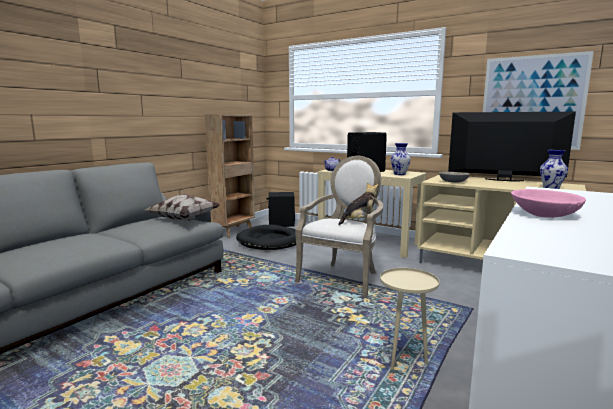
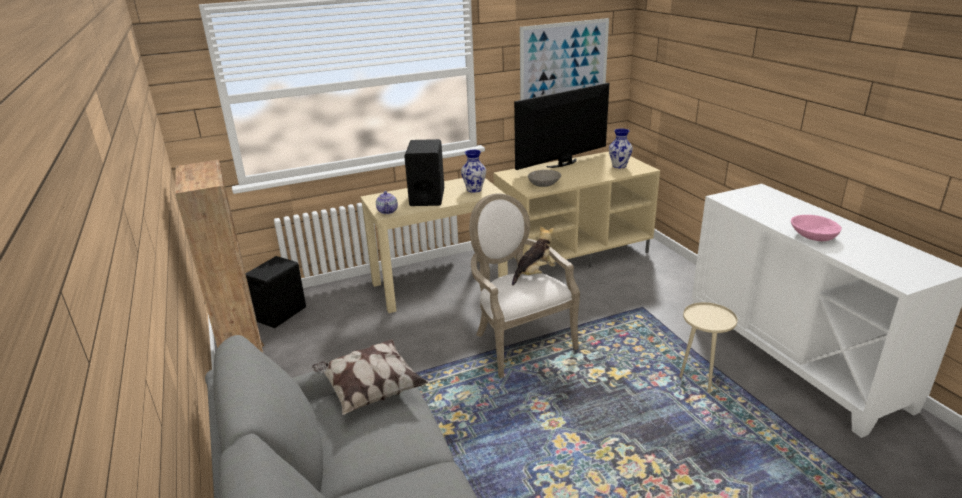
camera: 55 degrees left, 15 degrees up
black dog bed [236,225,296,250] -> none
plush toy [338,182,378,225] -> plush toy turned 45 degrees clockwise [512,226,556,286]

